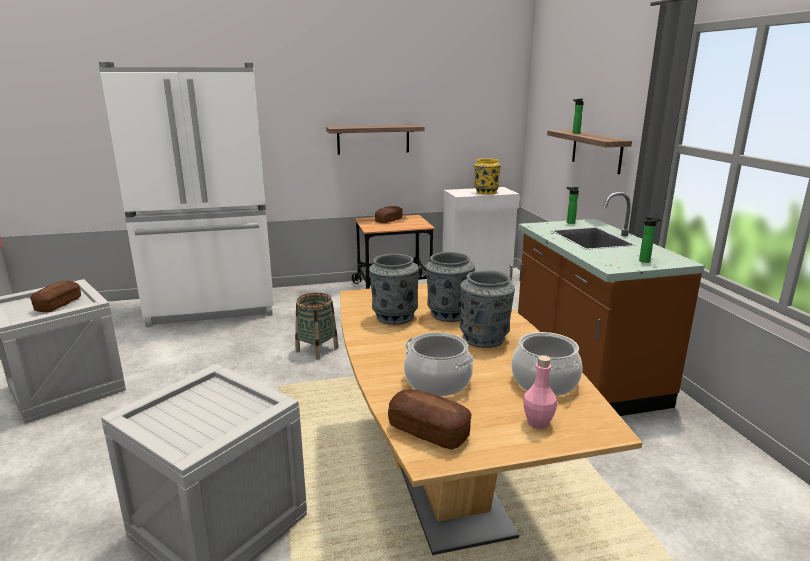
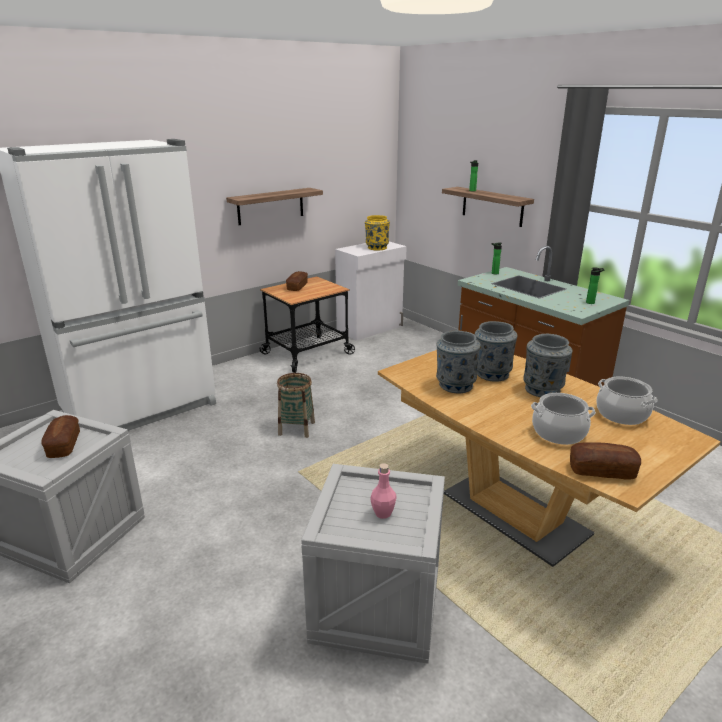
camera: 25 degrees left, 5 degrees up
pink bottle [523,355,557,429] -> pink bottle moved to [370,463,397,519]

